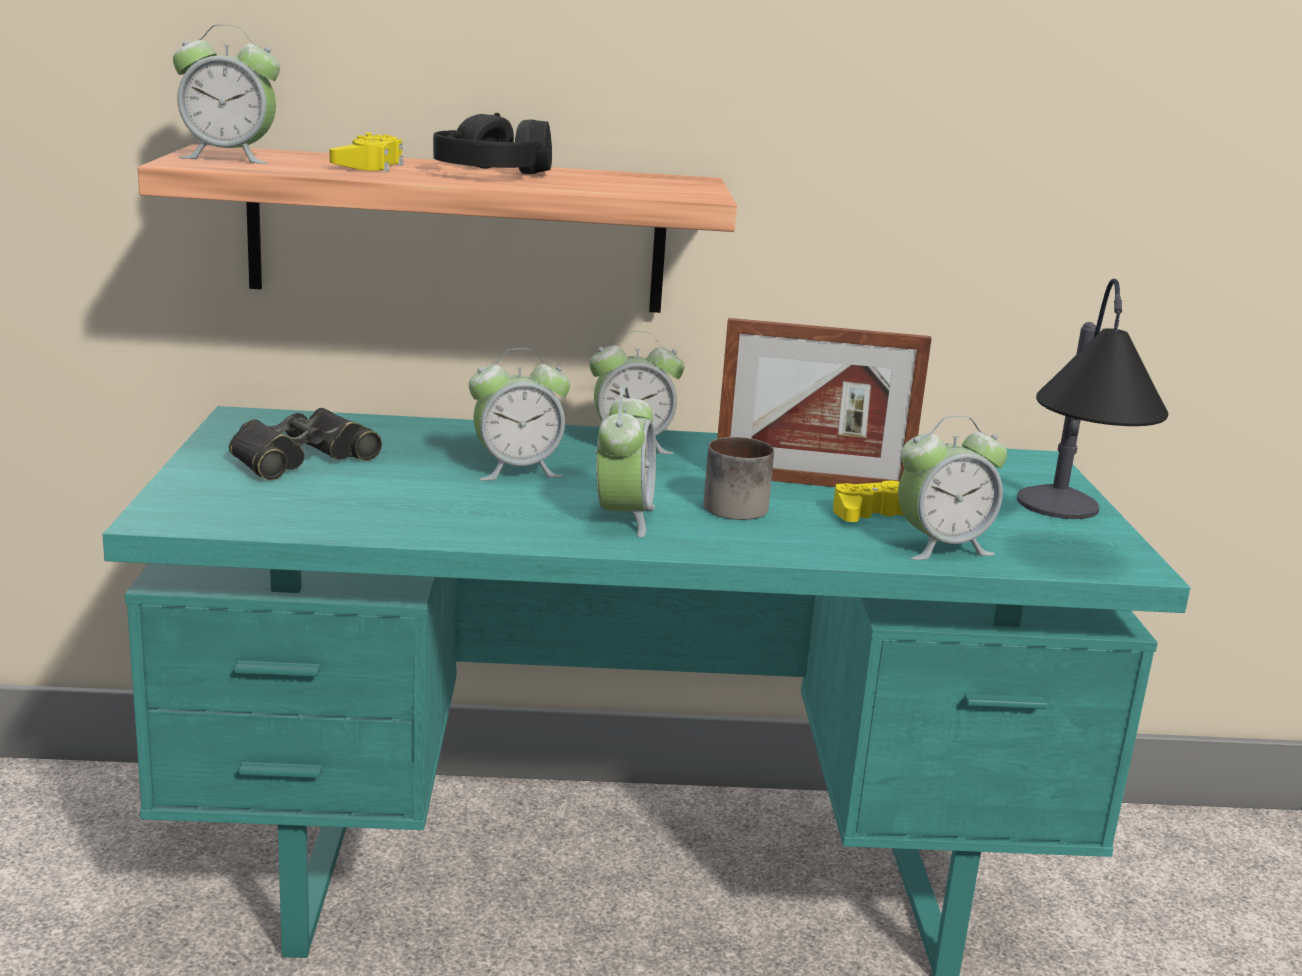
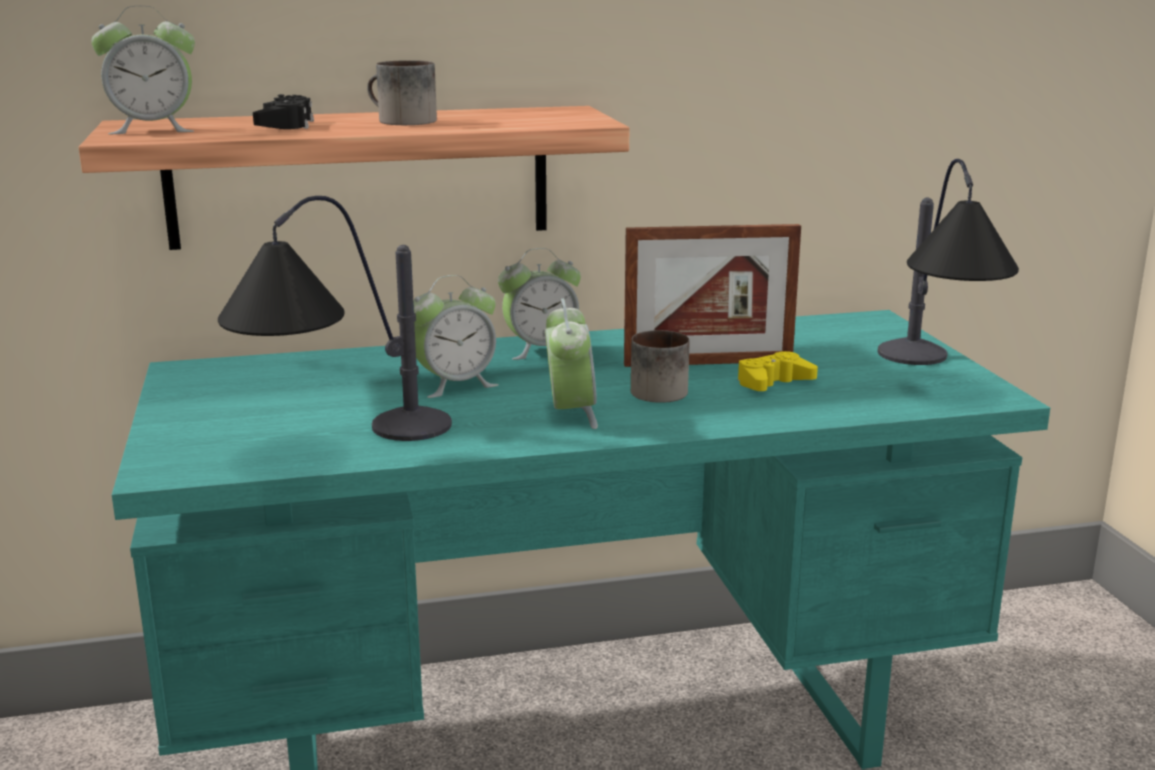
camera: 10 degrees left, 0 degrees up
black binoculars [229,408,382,480] -> none
yellow game controller [330,133,404,172] -> black game controller [253,94,314,129]
black headphones [433,113,552,174] -> mug [367,60,437,125]
alarm clock [898,415,1007,560] -> none
none -> table lamp [218,196,452,441]

